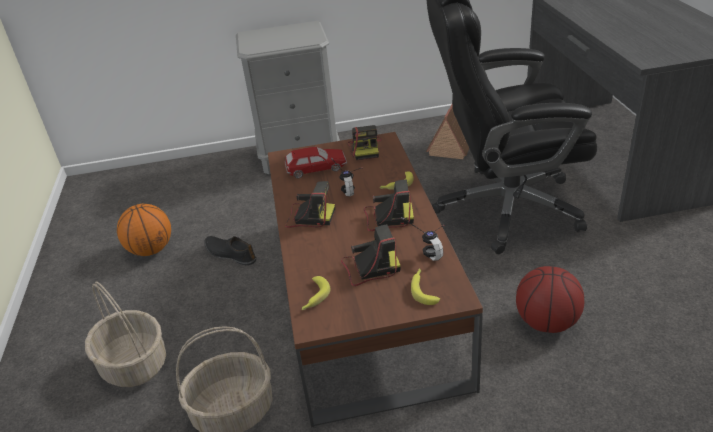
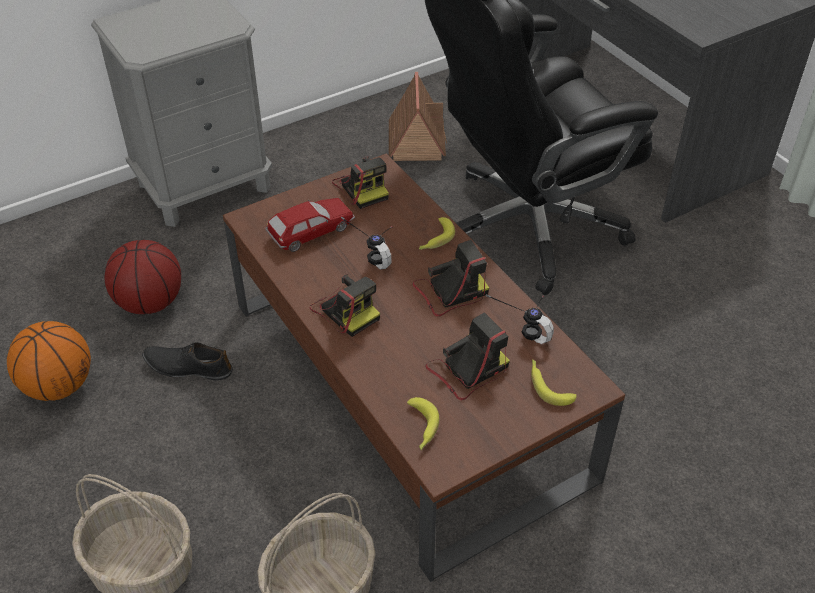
camera: 25 degrees left, 10 degrees up
camera [285,181,335,228] -> camera turned 60 degrees clockwise [310,274,380,337]
basketball [516,266,584,333] -> basketball moved to [105,240,181,314]

